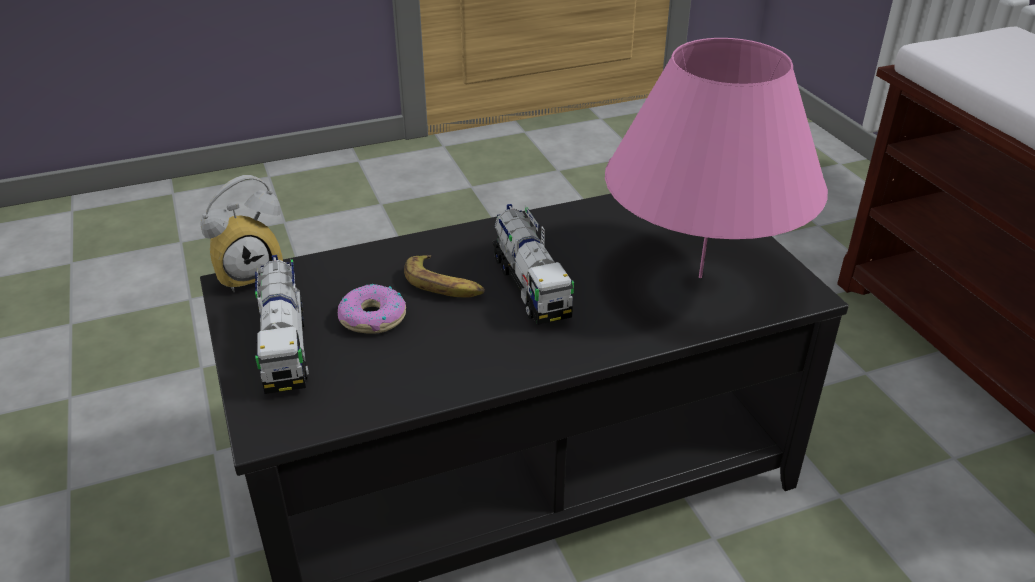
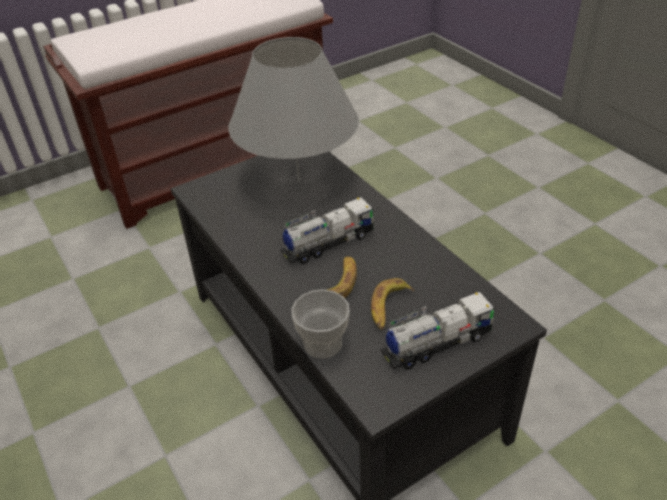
camera: 100 degrees left, 5 degrees up
alarm clock [200,175,283,292] -> none
donut [338,284,406,334] -> banana [371,278,415,330]
pink table lamp [605,38,828,278] -> grey table lamp [228,37,359,181]
none -> cup [292,289,350,359]

